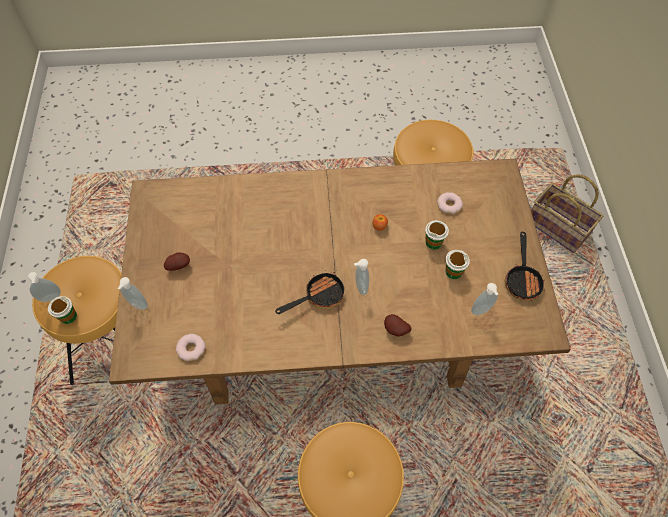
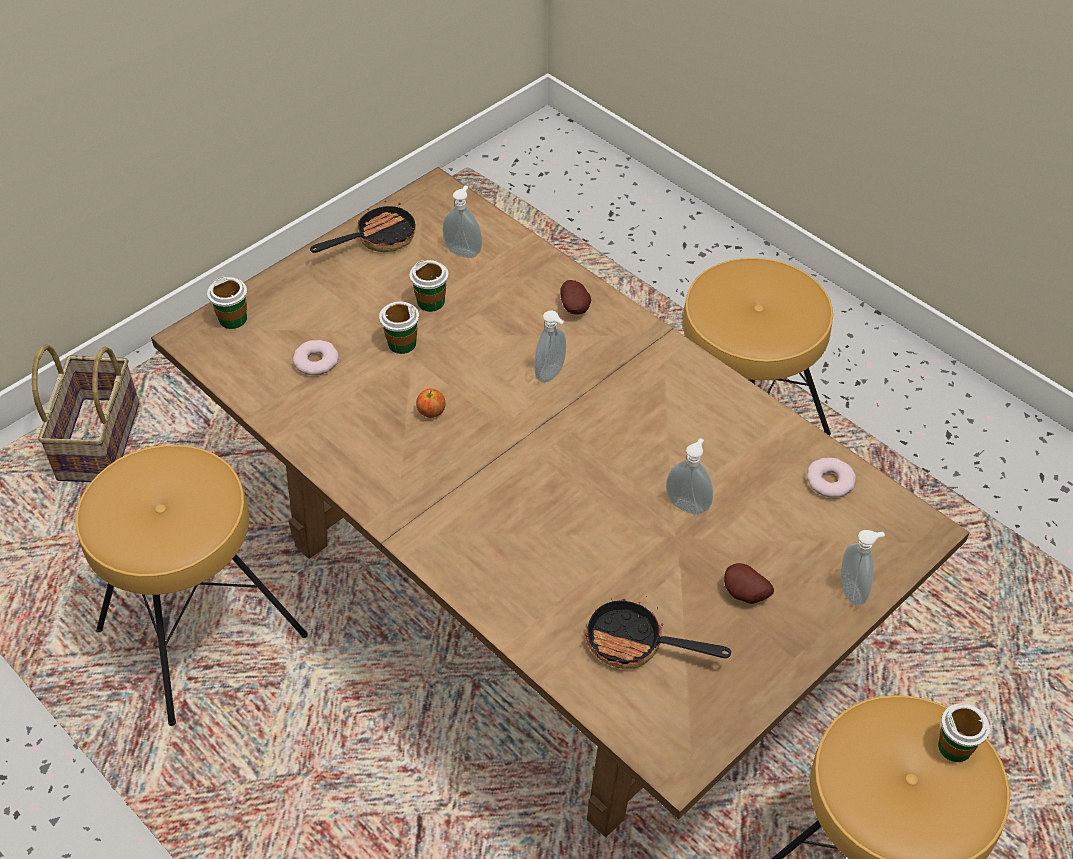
camera: 130 degrees left, 10 degrees down
soap dispenser [28,272,61,302] -> soap dispenser moved to [666,438,713,515]
frying pan [275,270,344,314] -> frying pan moved to [585,596,731,669]
none -> cup [207,277,247,329]

